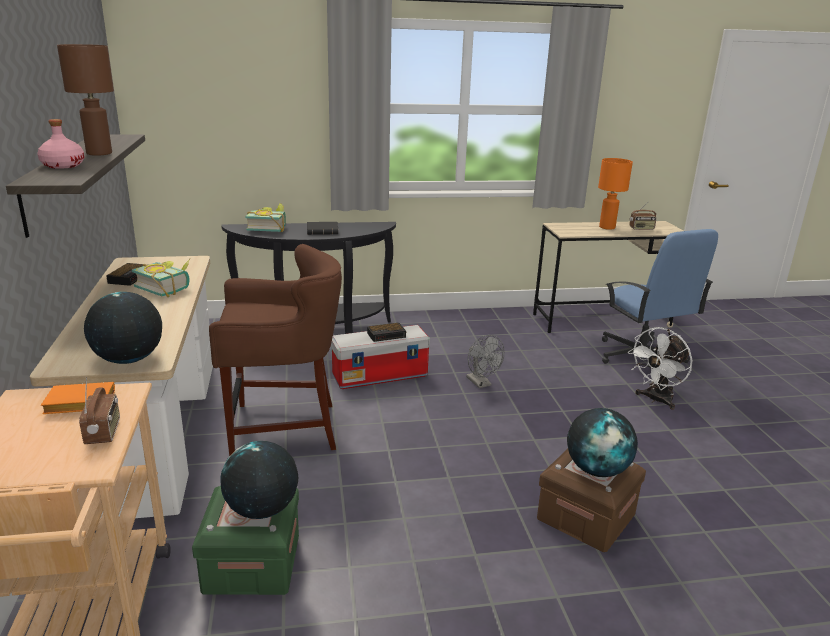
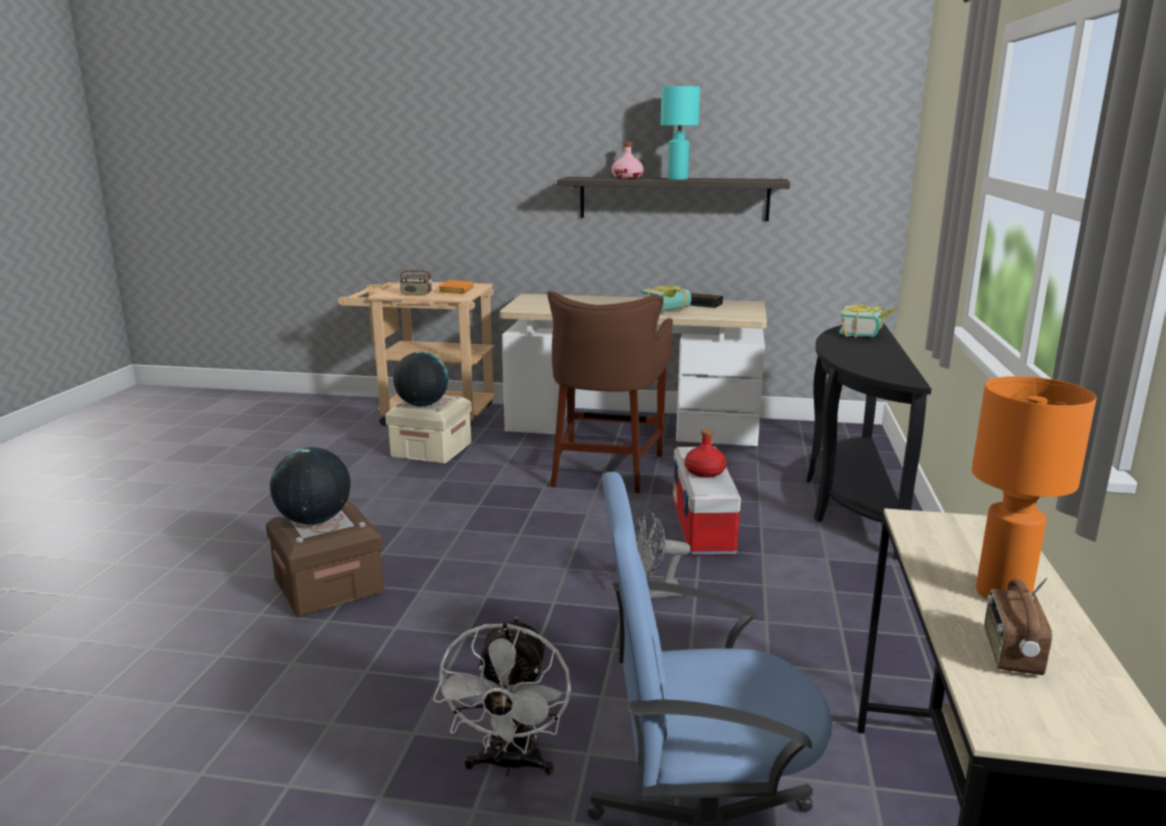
camera: 110 degrees right, 5 degrees down
brown table lamp [57,44,114,156] -> turquoise table lamp [661,86,700,180]
globe [84,292,162,364] -> none
green storage box [192,486,299,595] -> beige storage box [385,395,472,464]
black book [307,222,338,235] -> none
alarm clock [367,323,406,342] -> red bottle [685,429,727,478]
white fan [628,327,692,410] -> white fan turned 150 degrees counterclockwise [433,617,571,776]

